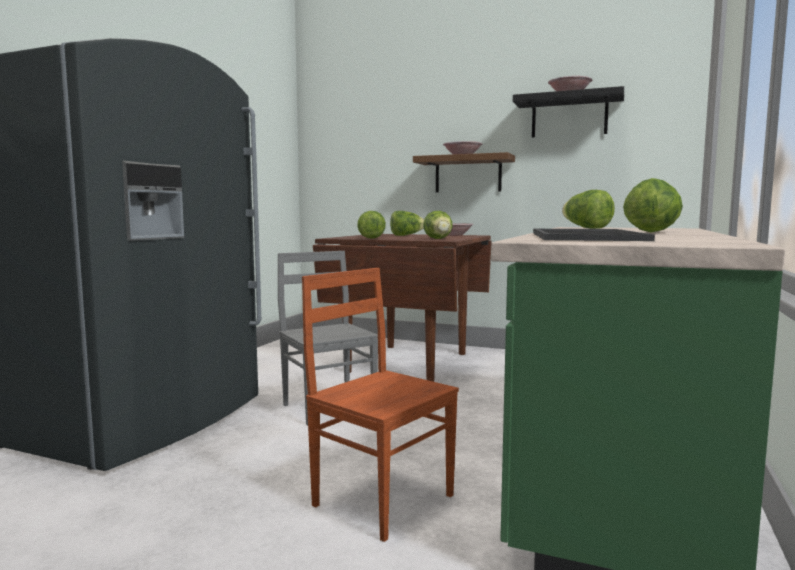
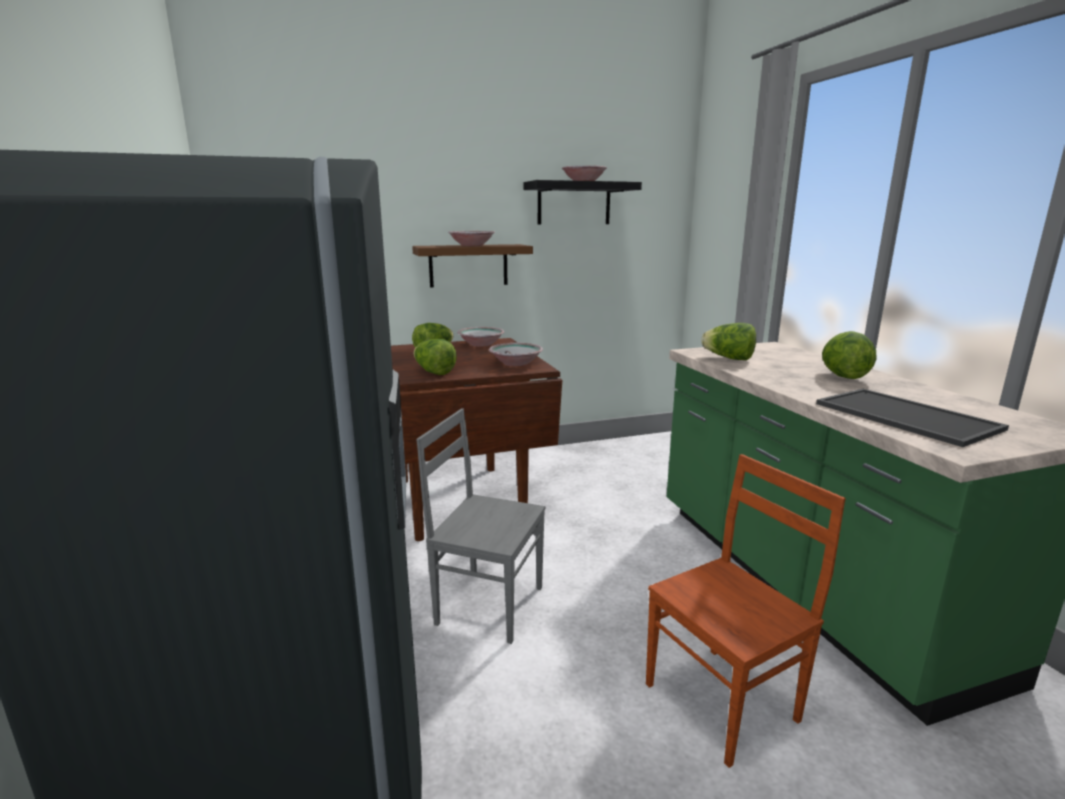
camera: 40 degrees left, 10 degrees up
brown chair [302,268,459,542] -> brown chair turned 150 degrees clockwise [646,454,845,768]
lettuce [423,211,452,239] -> bowl [489,343,543,366]

